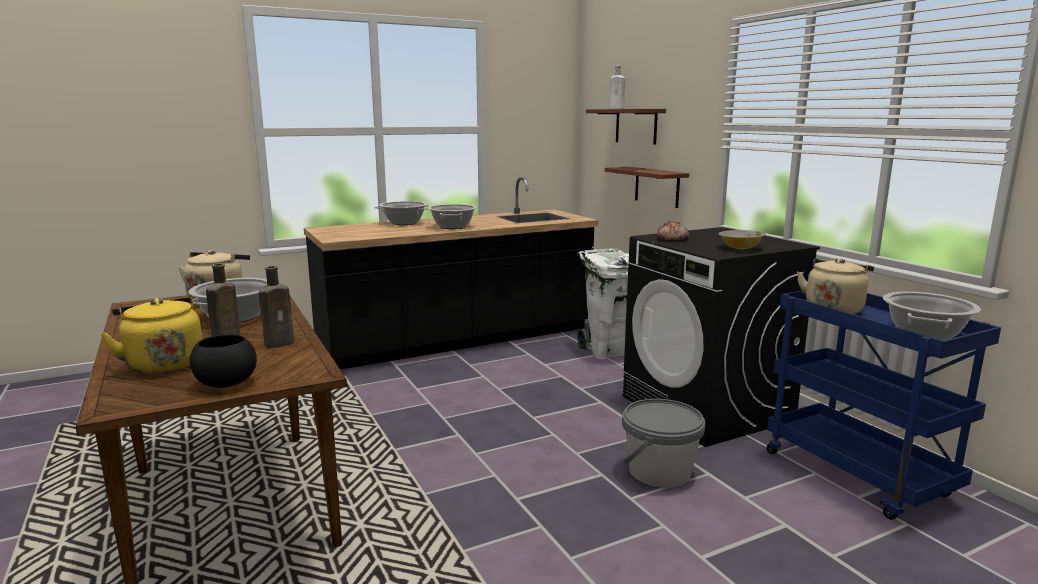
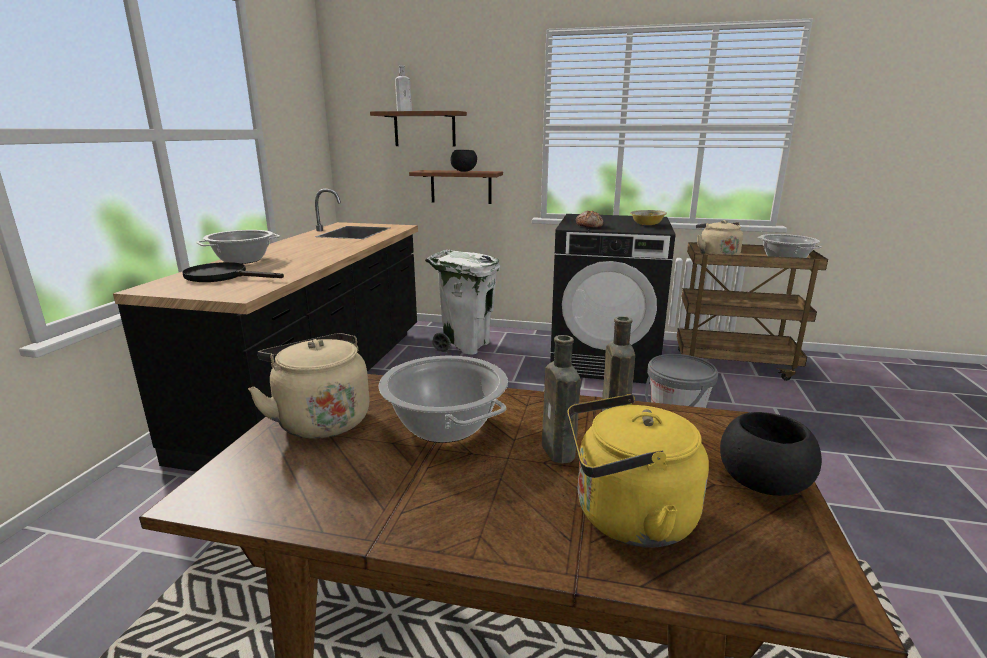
camera: 50 degrees left, 5 degrees up
cooking pot [427,204,477,229] -> none
blue cart [767,291,1001,520] -> brown cart [677,242,828,381]
none -> black frying pan [182,262,284,282]
none -> black bowl [450,150,477,172]

